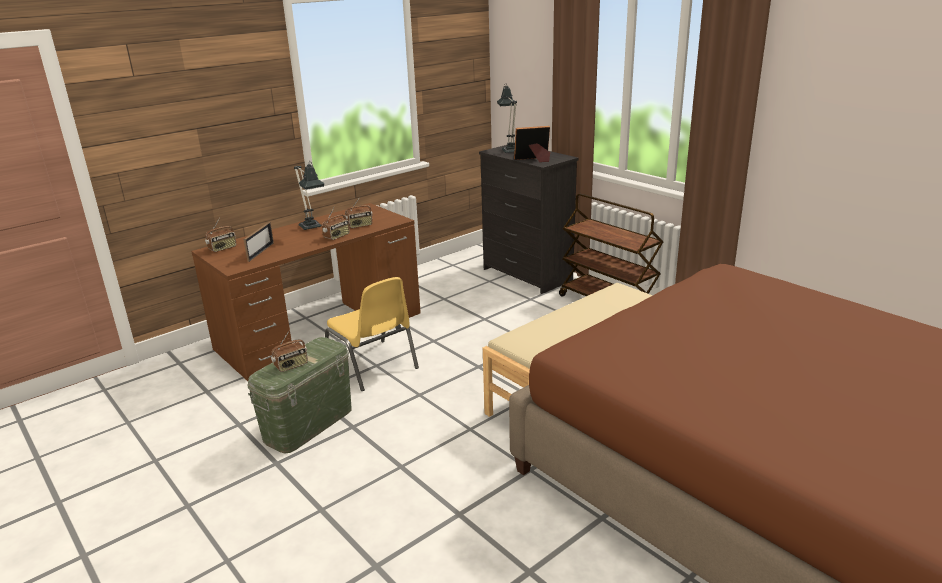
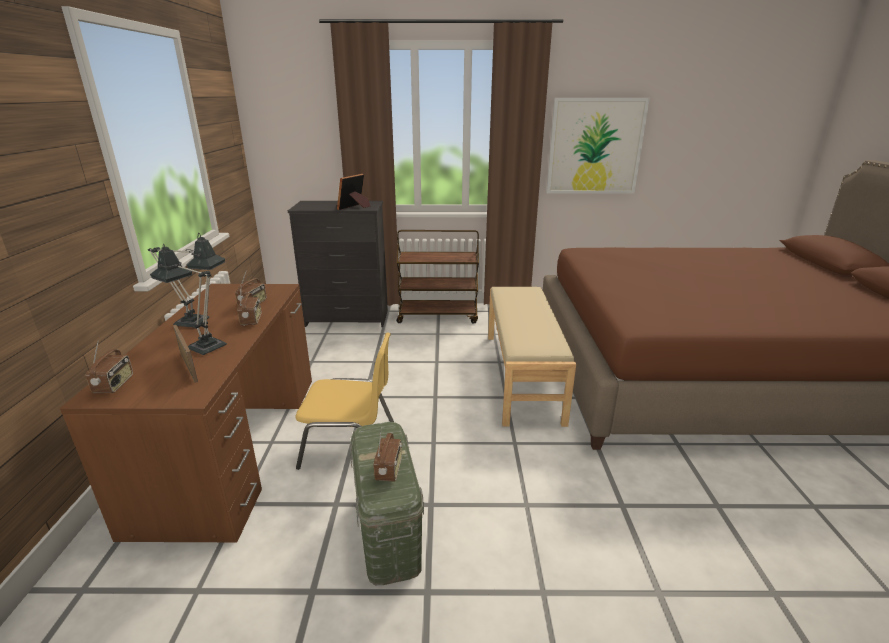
camera: 50 degrees left, 0 degrees up
table lamp [497,83,517,153] -> table lamp moved to [150,243,227,355]
none -> picture [546,98,650,194]

